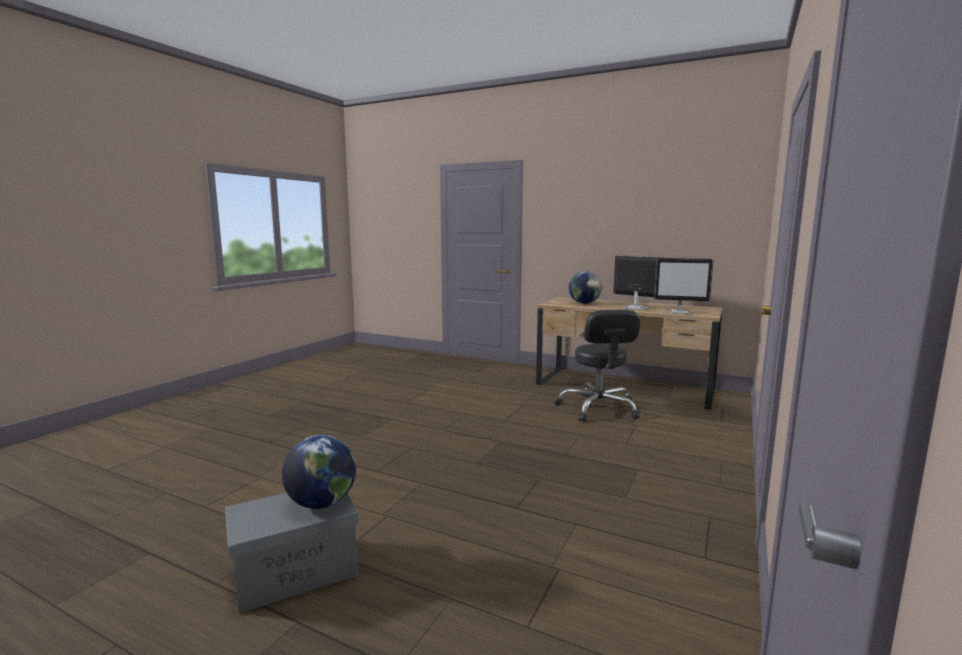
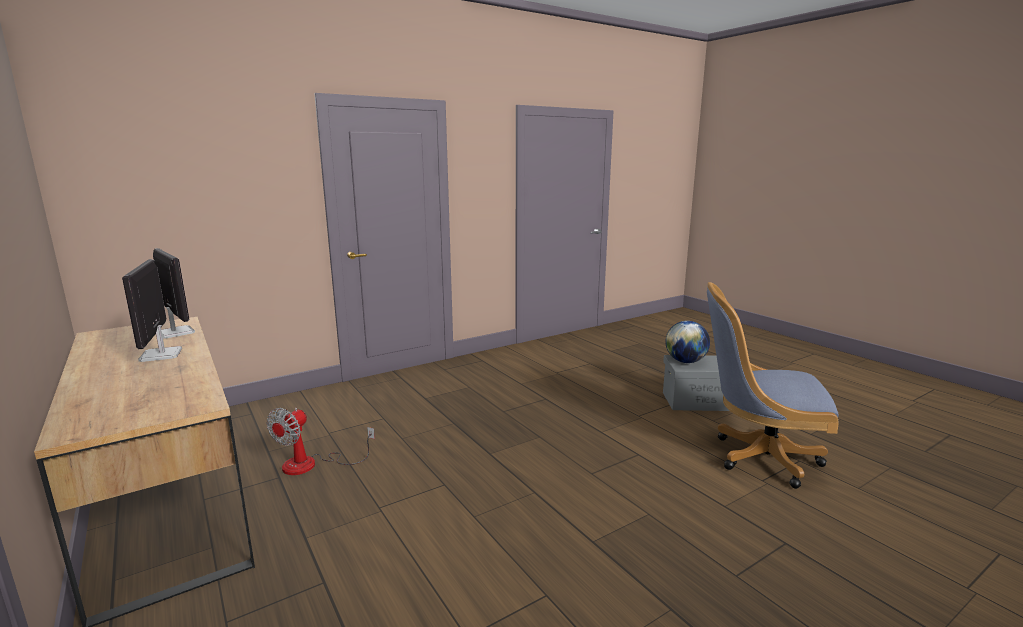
camera: 150 degrees left, 5 degrees up
black office chair [554,310,640,422] -> fan [266,408,375,475]
globe [569,271,602,304] -> none
none -> blue office chair [707,282,839,489]

